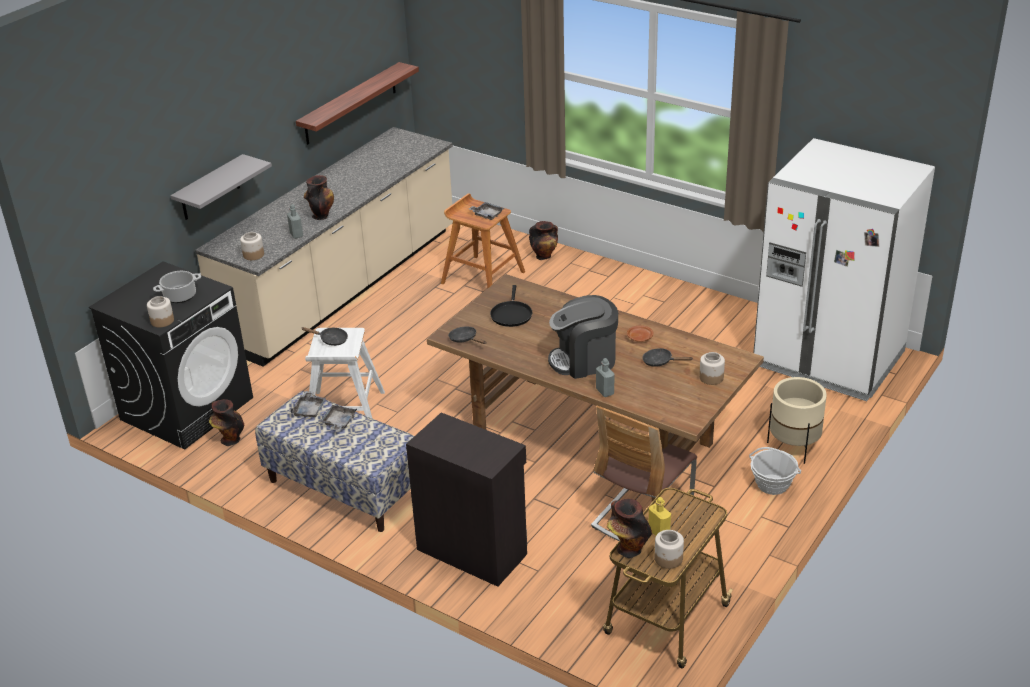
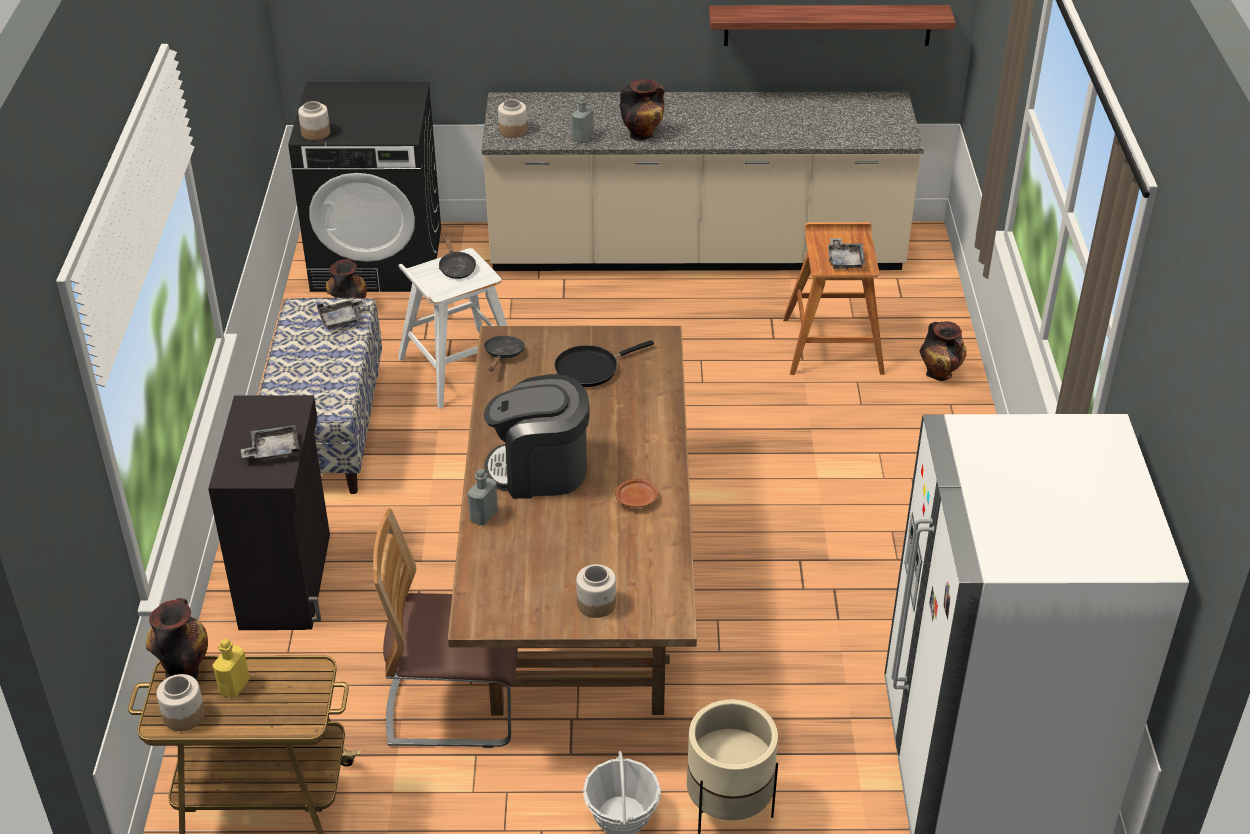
camera: 55 degrees right, 5 degrees up
cooking pot [153,271,201,303] -> none
grey shelf [170,154,272,220] -> none
grey tray [320,405,357,431] -> grey tray moved to [241,425,300,461]
coffee machine [548,295,618,379] -> coffee machine turned 45 degrees counterclockwise [484,374,590,499]
black frying pan [642,348,692,367] -> none

